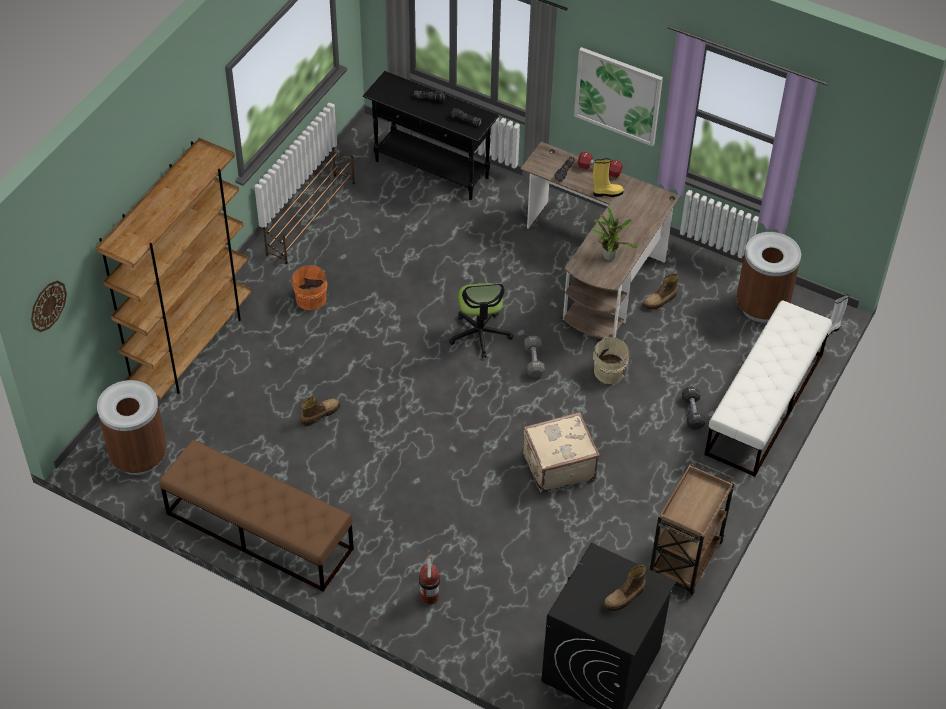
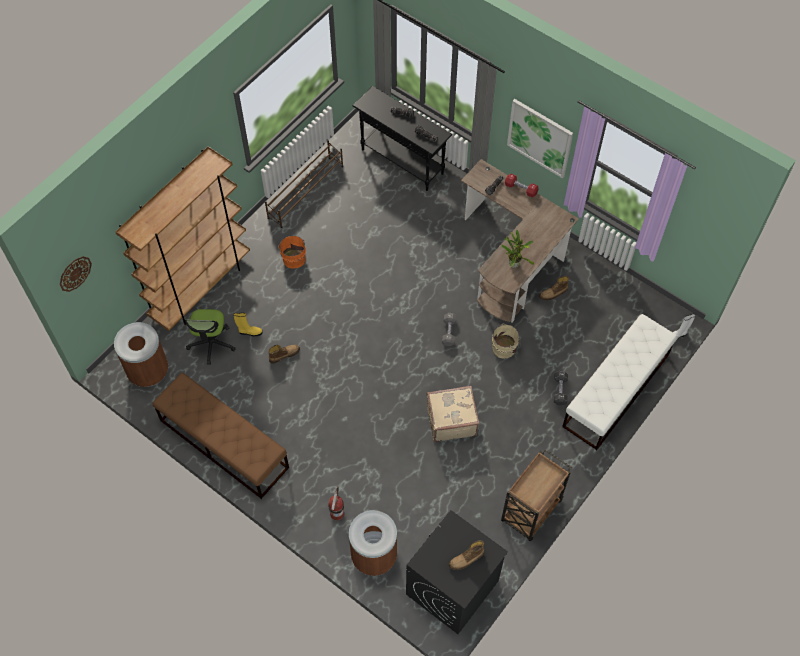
camera: 10 degrees right, 10 degrees up
office chair [449,283,513,358] -> office chair moved to [185,309,236,365]
yellow boot [593,158,624,197] -> yellow boot moved to [233,313,262,336]
brown trash can [736,232,801,322] -> brown trash can moved to [349,510,397,576]

